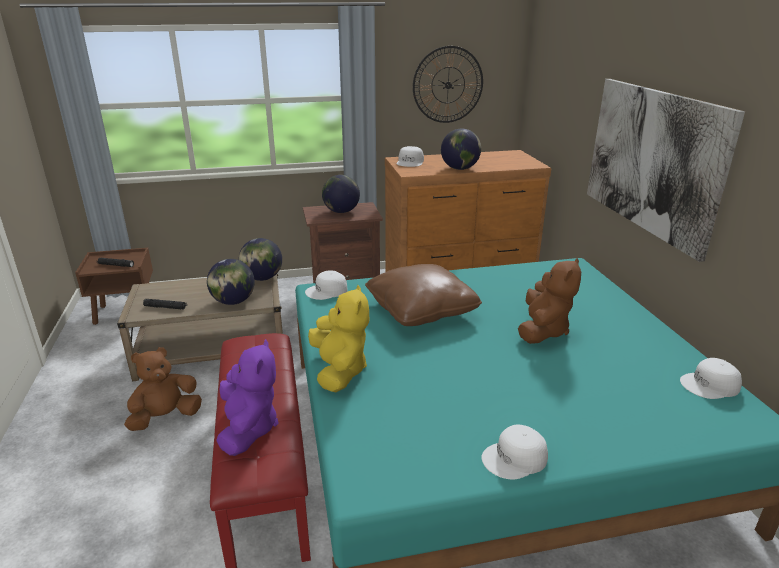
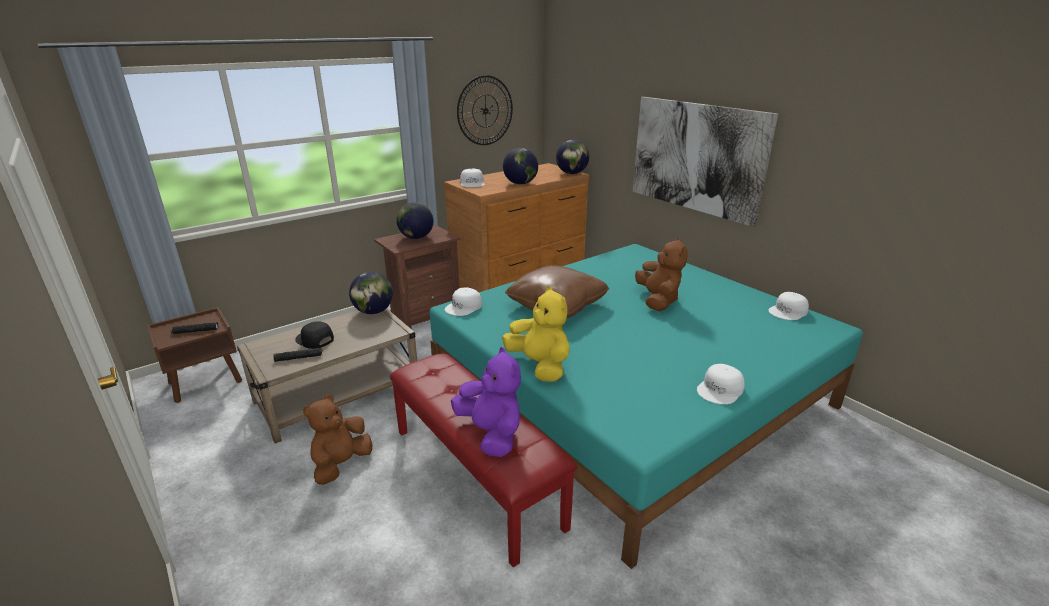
camera: 25 degrees left, 0 degrees up
globe [207,259,255,305] -> globe moved to [556,140,589,174]
none -> black cap [296,321,334,349]

